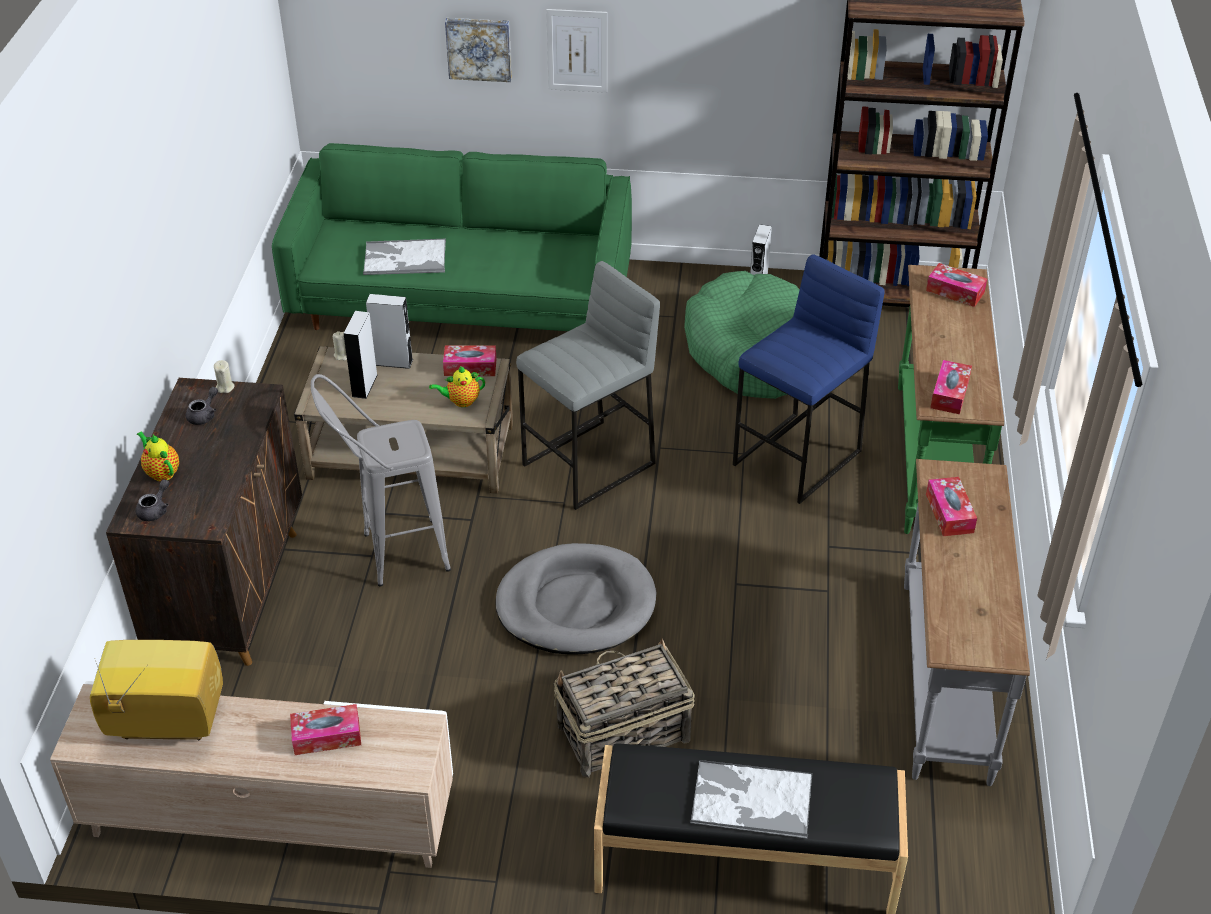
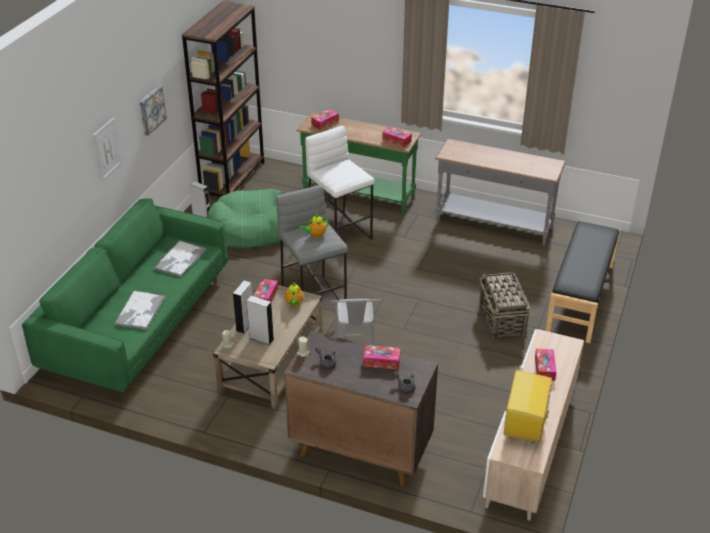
camera: 75 degrees left, 5 degrees down
teapot [137,431,179,481] -> teapot moved to [299,214,329,238]
picture [445,18,512,82] -> picture moved to [140,86,167,136]
grey dog bed [495,543,657,654] -> none
tray [690,760,813,839] -> tray moved to [154,240,207,277]
blue stool [733,254,885,504] -> white stool [305,126,375,240]
tissue box [926,477,977,536] -> tissue box moved to [363,345,401,369]

